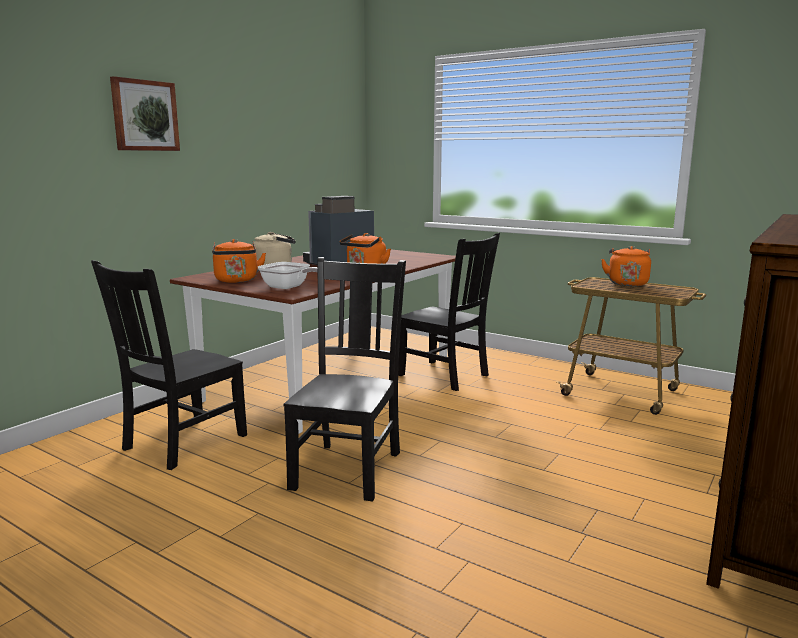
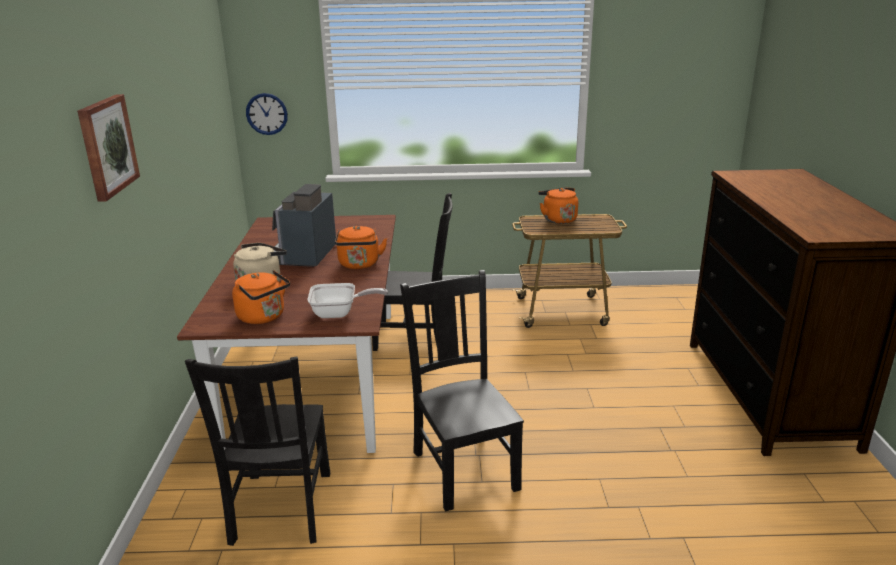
camera: 35 degrees left, 10 degrees up
none -> wall clock [246,93,288,135]

